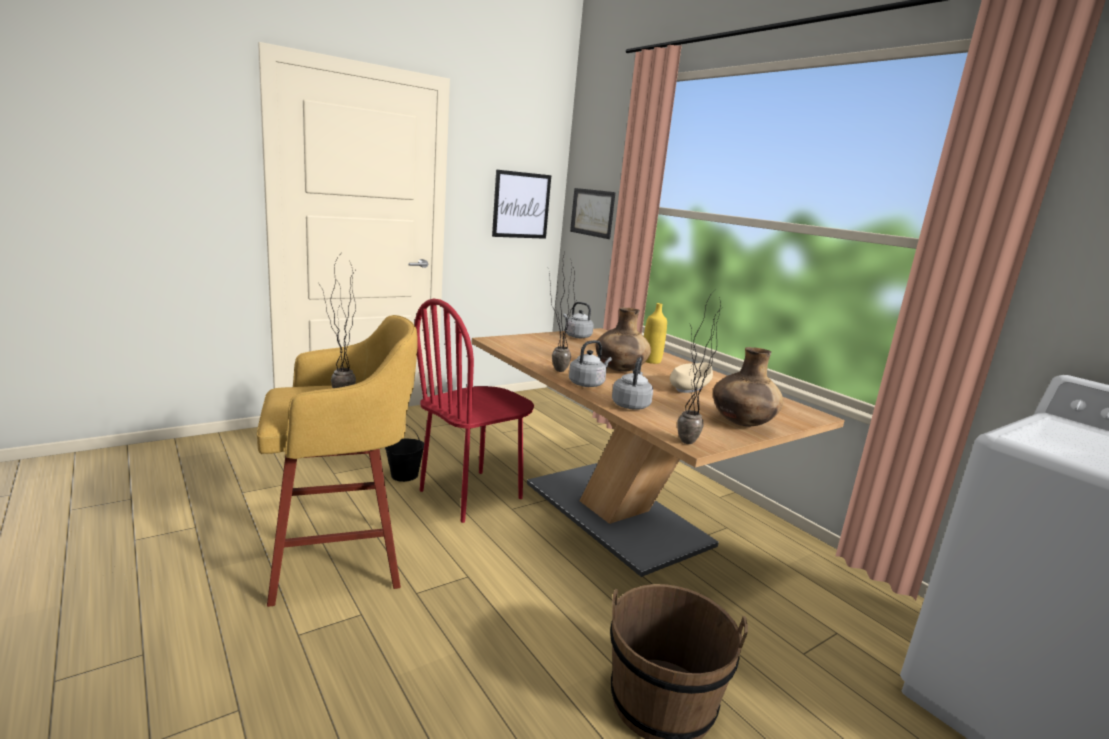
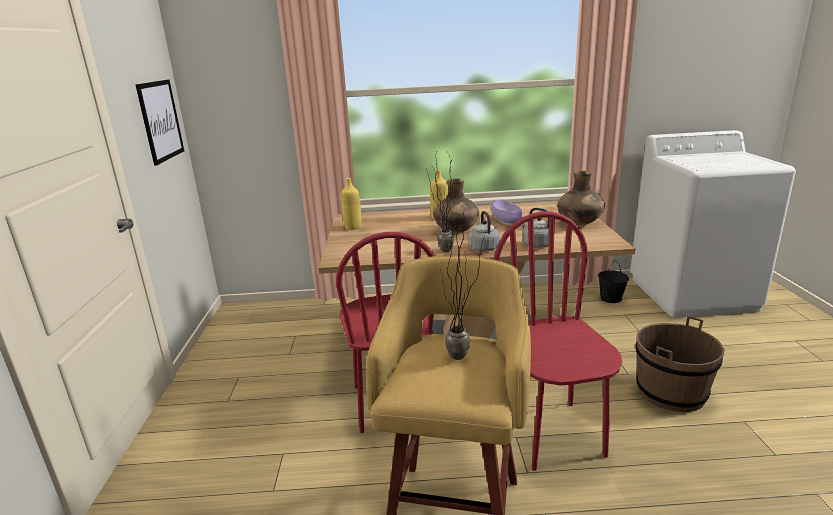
camera: 55 degrees left, 5 degrees up
black bucket [385,424,424,482] -> black bucket moved to [598,260,629,303]
grey kettle [563,302,594,338] -> yellow bottle [341,178,362,230]
picture [570,188,615,239] -> none
beige bowl [670,362,713,393] -> purple bowl [491,199,523,225]
potted plant [678,290,720,444] -> none
none -> red chair [494,211,622,471]

